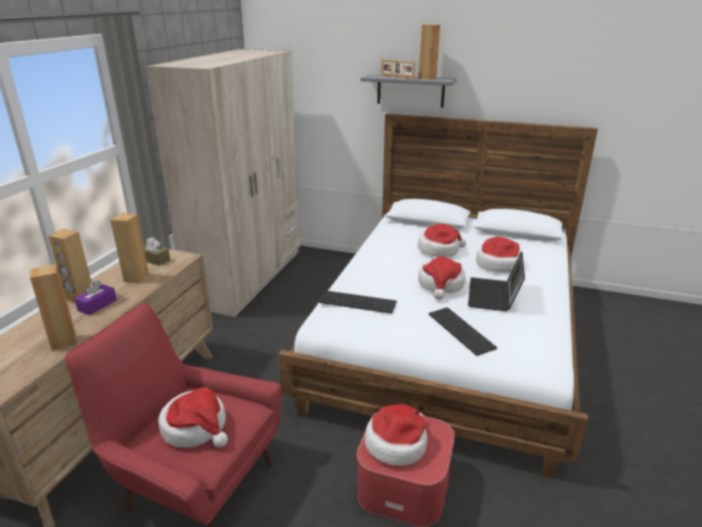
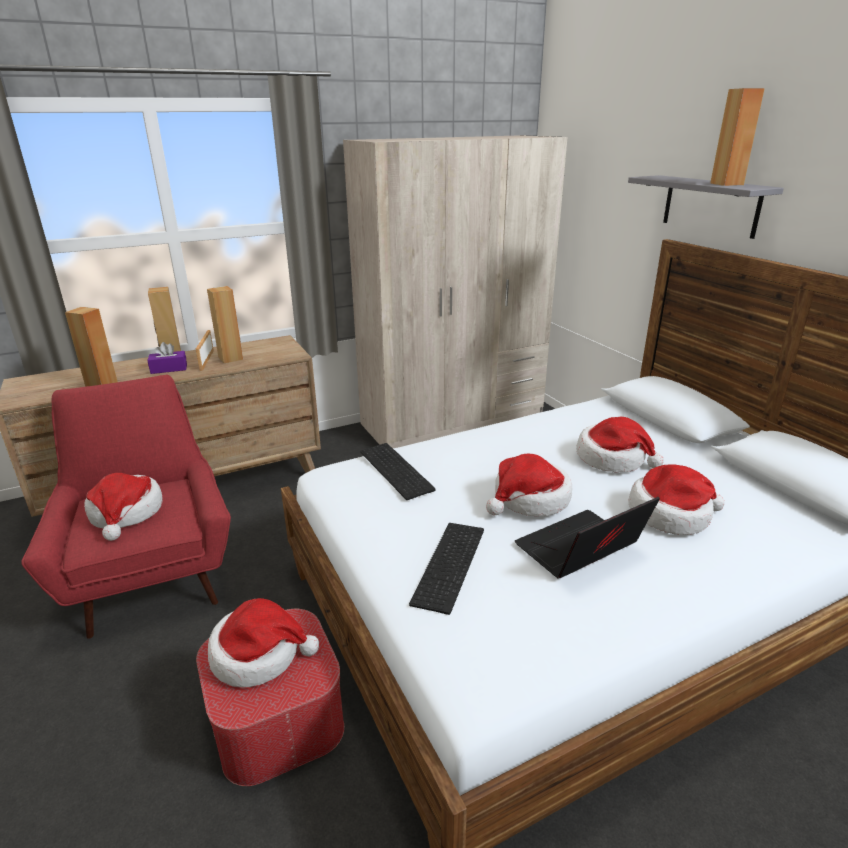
camera: 45 degrees right, 0 degrees up
brown tissue box [144,237,170,266] -> none
picture frame [381,59,415,79] -> picture frame moved to [196,330,214,371]

